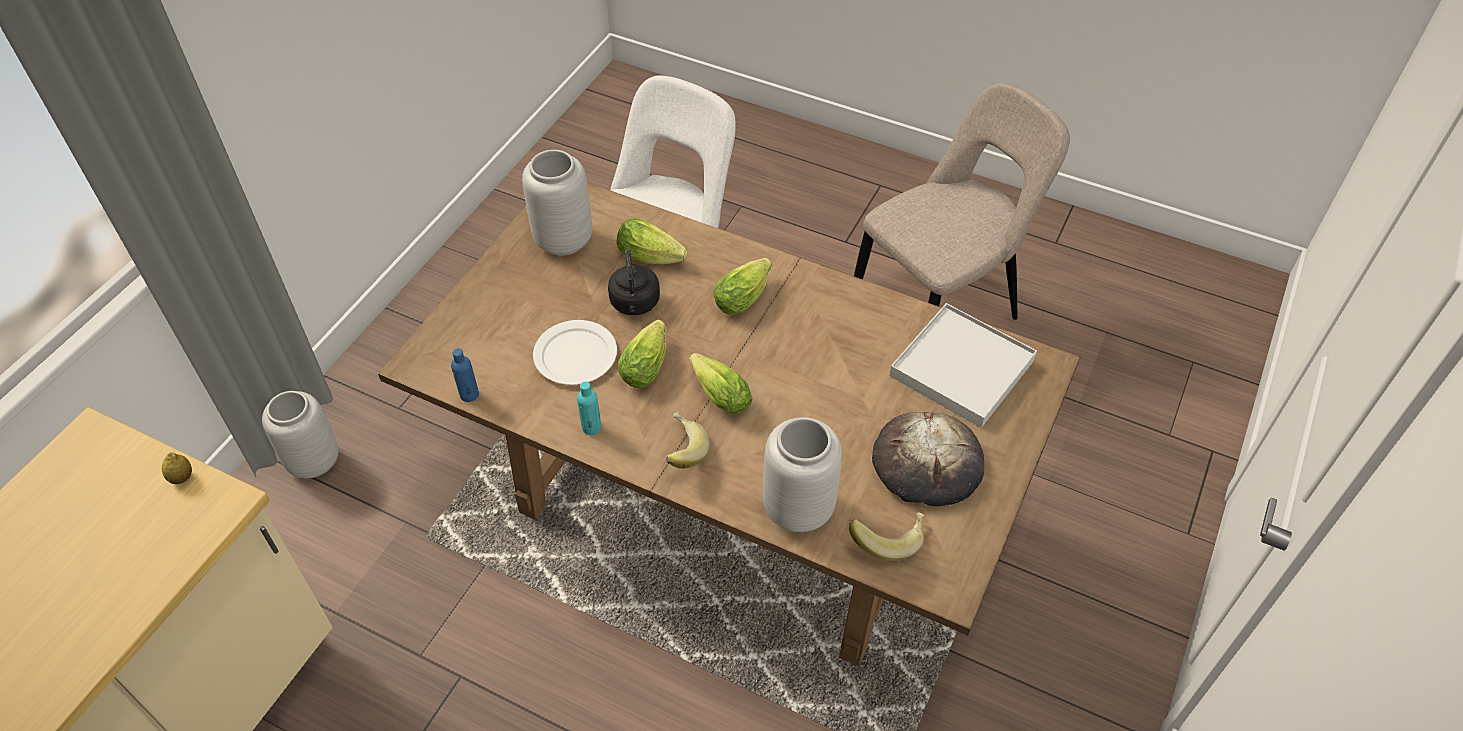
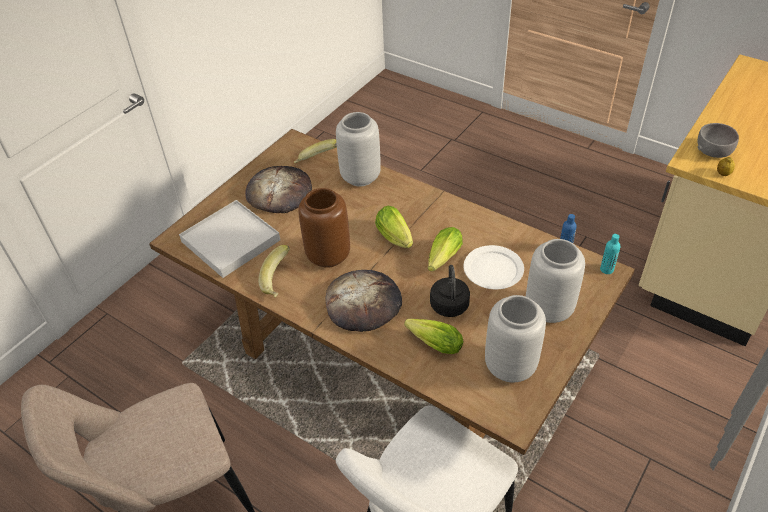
camera: 170 degrees left, 5 degrees down
grey vase [262,391,339,479] -> grey vase moved to [526,239,585,323]
turquoise bottle [577,382,601,435] -> turquoise bottle moved to [600,234,620,274]
banana [665,412,710,469] -> banana moved to [258,245,290,298]
lettuce [714,258,772,315] -> bread [325,270,402,332]
none -> brown vase [298,188,350,268]
none -> grey bowl [697,123,739,158]

